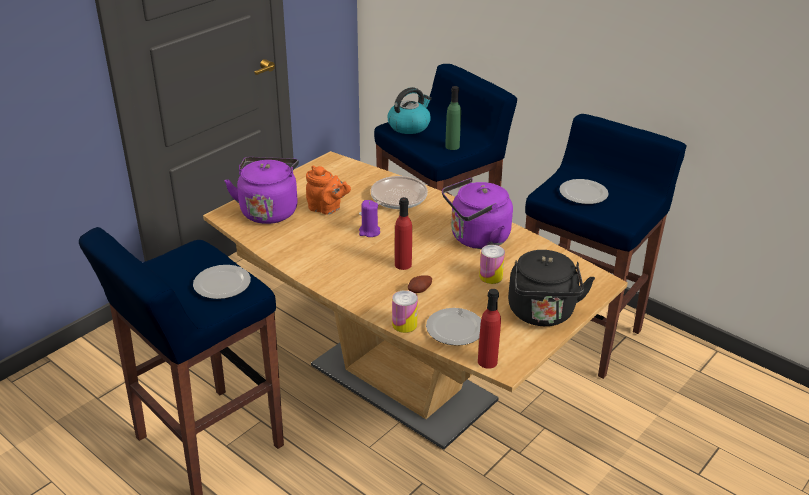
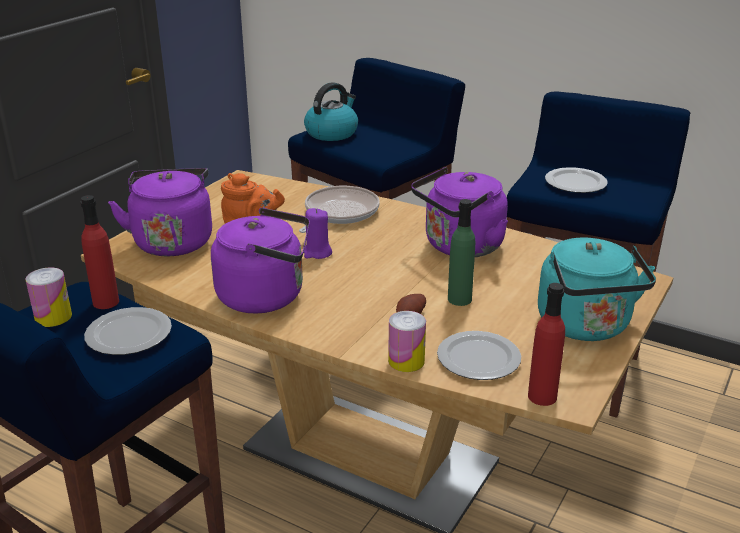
camera: 10 degrees left, 5 degrees down
red bottle [395,197,412,270] -> red bottle moved to [80,195,119,309]
green bottle [445,86,461,150] -> green bottle moved to [448,199,475,306]
can [479,245,505,284] -> can moved to [25,267,72,327]
black kettle [508,250,595,326] -> turquoise kettle [538,238,656,341]
none -> purple kettle [211,208,310,314]

